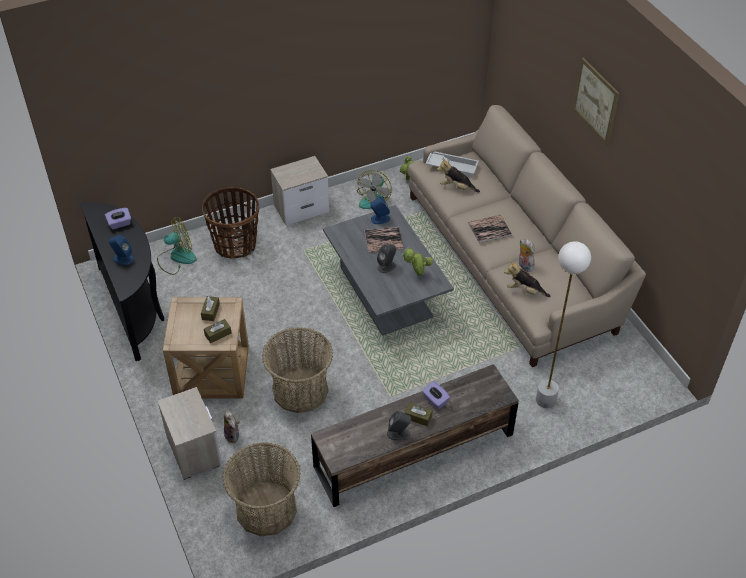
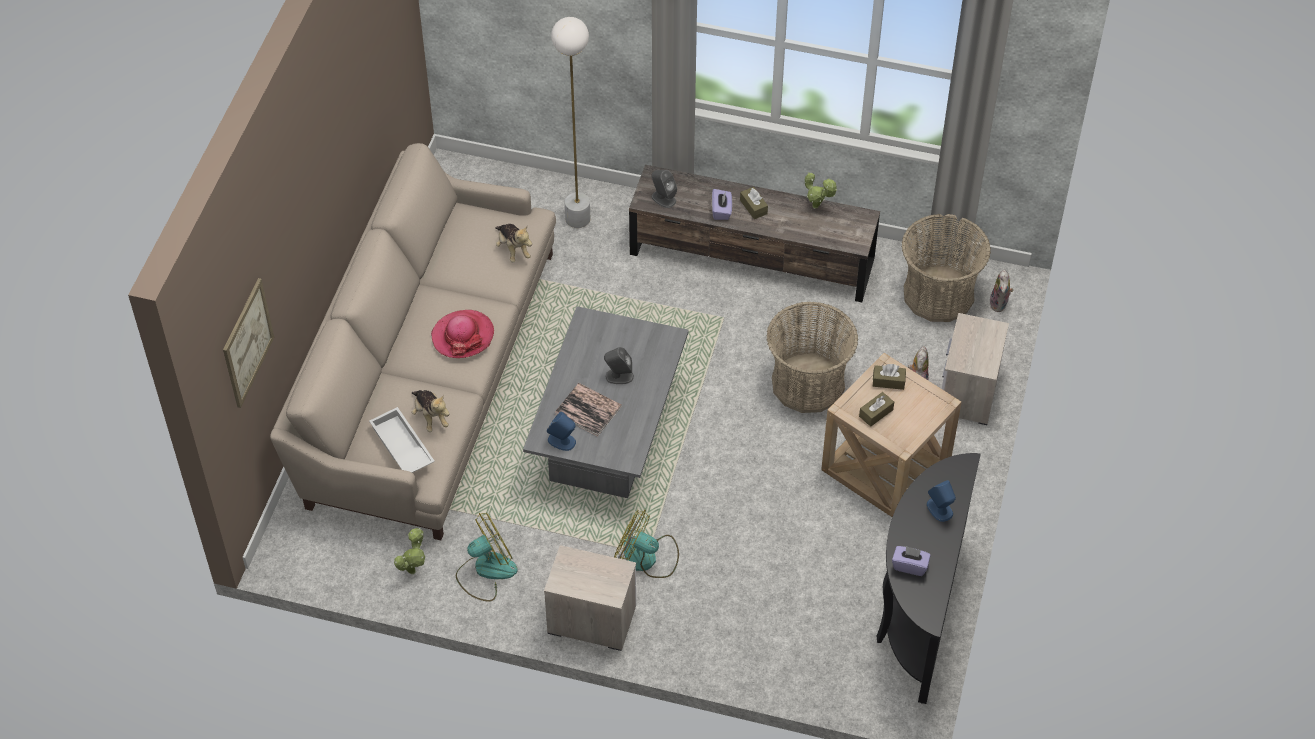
camera: 140 degrees left, 5 degrees up
fan [157,217,197,275] -> fan moved to [614,510,679,578]
basket [202,187,259,259] -> none
grey speaker [387,411,411,441] -> grey speaker moved to [652,170,677,208]
potted plant [403,248,433,276] -> potted plant moved to [805,172,837,209]
book [468,215,512,244] -> hat [431,310,494,358]
plush toy [519,239,534,272] -> plush toy moved to [990,269,1013,312]
picture [573,58,619,145] -> picture moved to [223,278,274,408]

